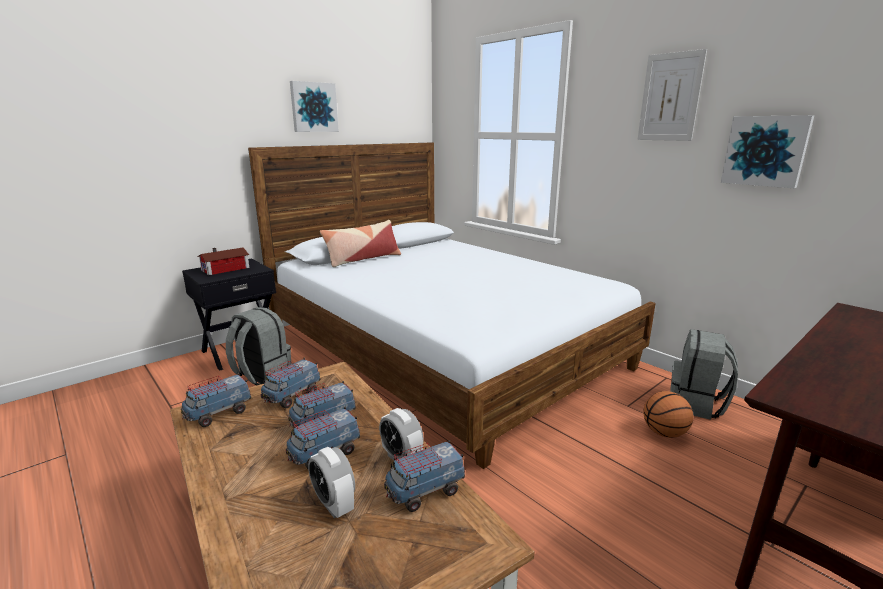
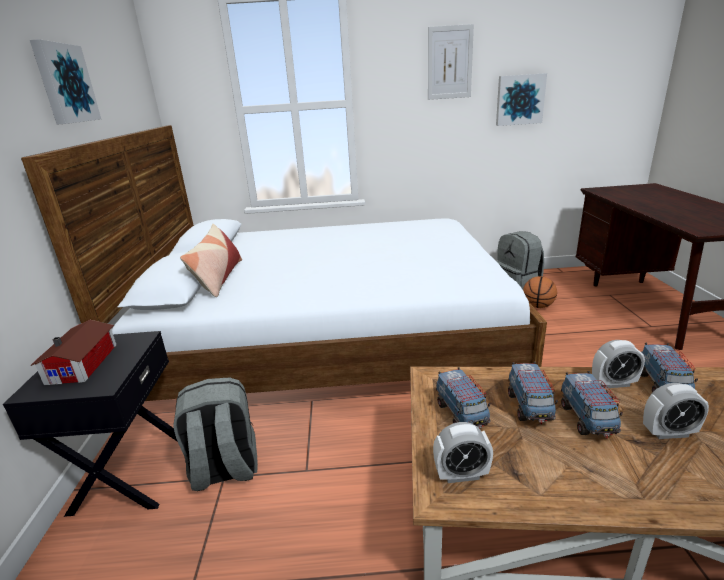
camera: 50 degrees left, 5 degrees up
toy truck [181,373,251,427] -> alarm clock [433,422,493,483]

